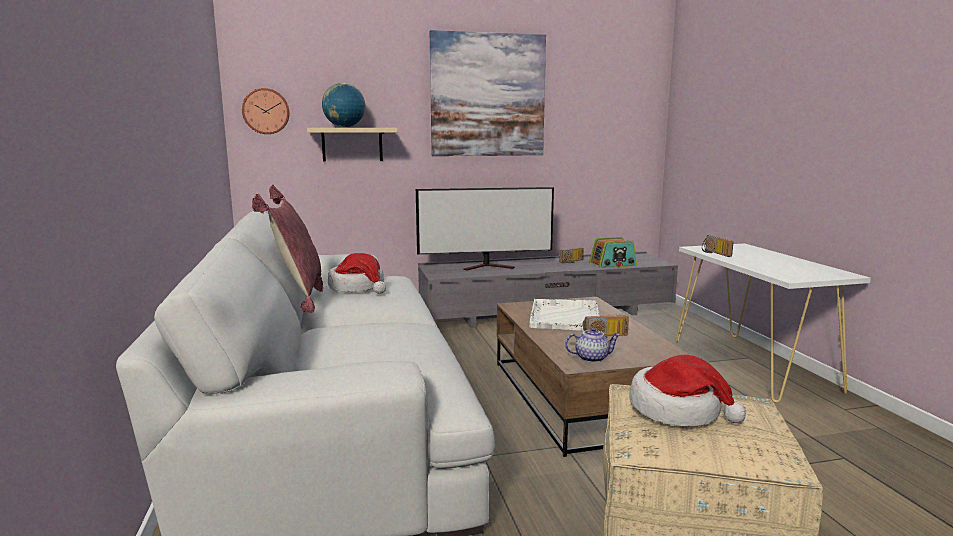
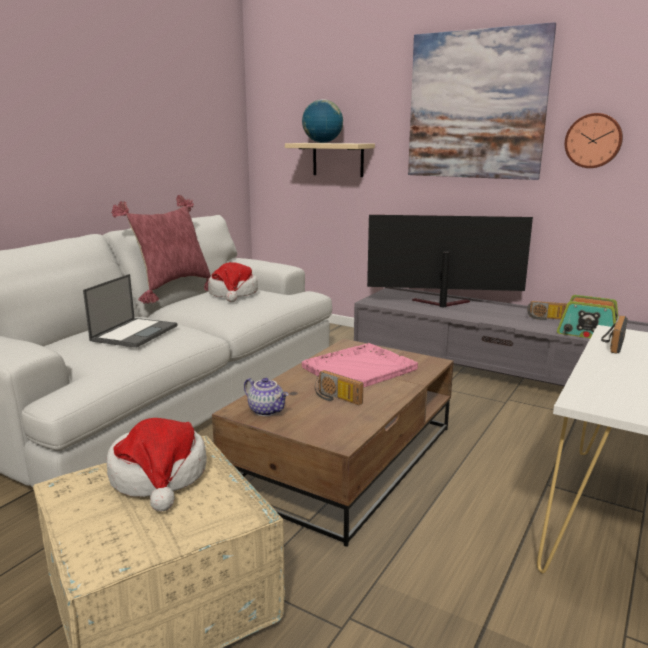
camera: 45 degrees right, 5 degrees up
wall clock [242,88,290,134] -> wall clock moved to [565,113,623,168]
television [416,187,554,271] -> television turned 150 degrees clockwise [367,215,533,307]
white tray [529,299,600,331] -> pink tray [302,343,418,388]
none -> laptop [83,274,178,348]

